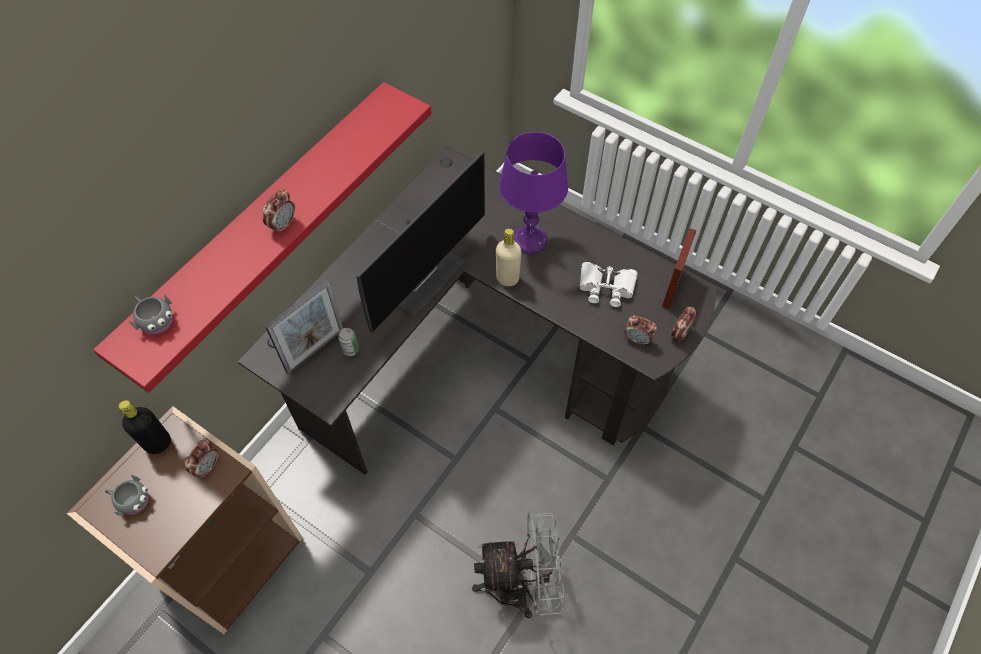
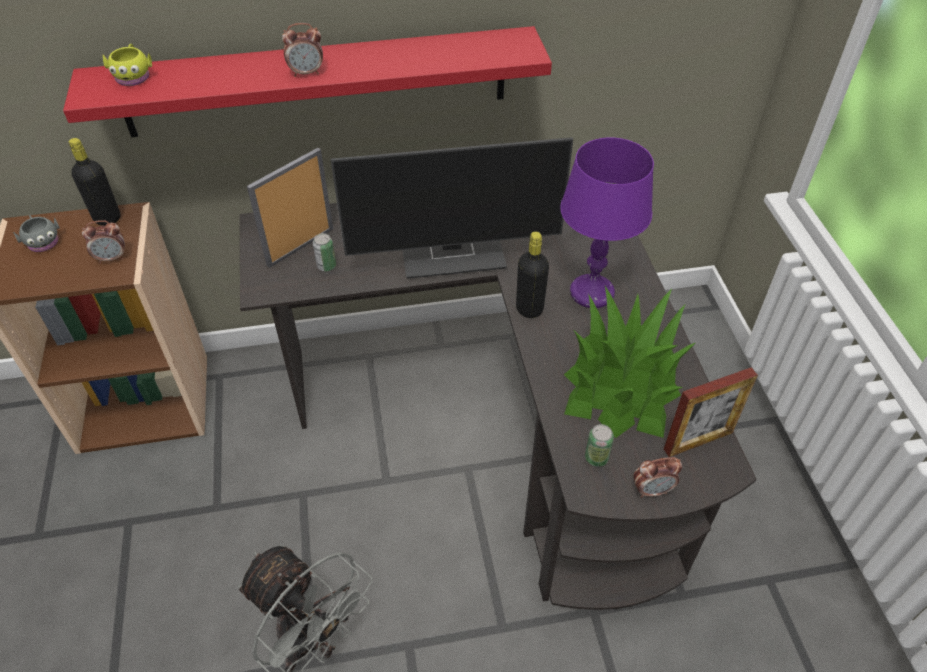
camera: 45 degrees right, 10 degrees down
grey mug [129,294,173,335] -> yellow mug [103,44,152,86]
picture frame [265,280,343,374] -> picture frame turned 135 degrees clockwise [247,148,333,268]
beige bottle [496,228,522,286] -> black bottle [516,232,549,318]
white binoculars [579,262,638,307] -> potted plant [564,286,695,438]
alarm clock [625,315,657,346] -> can [585,424,614,467]

